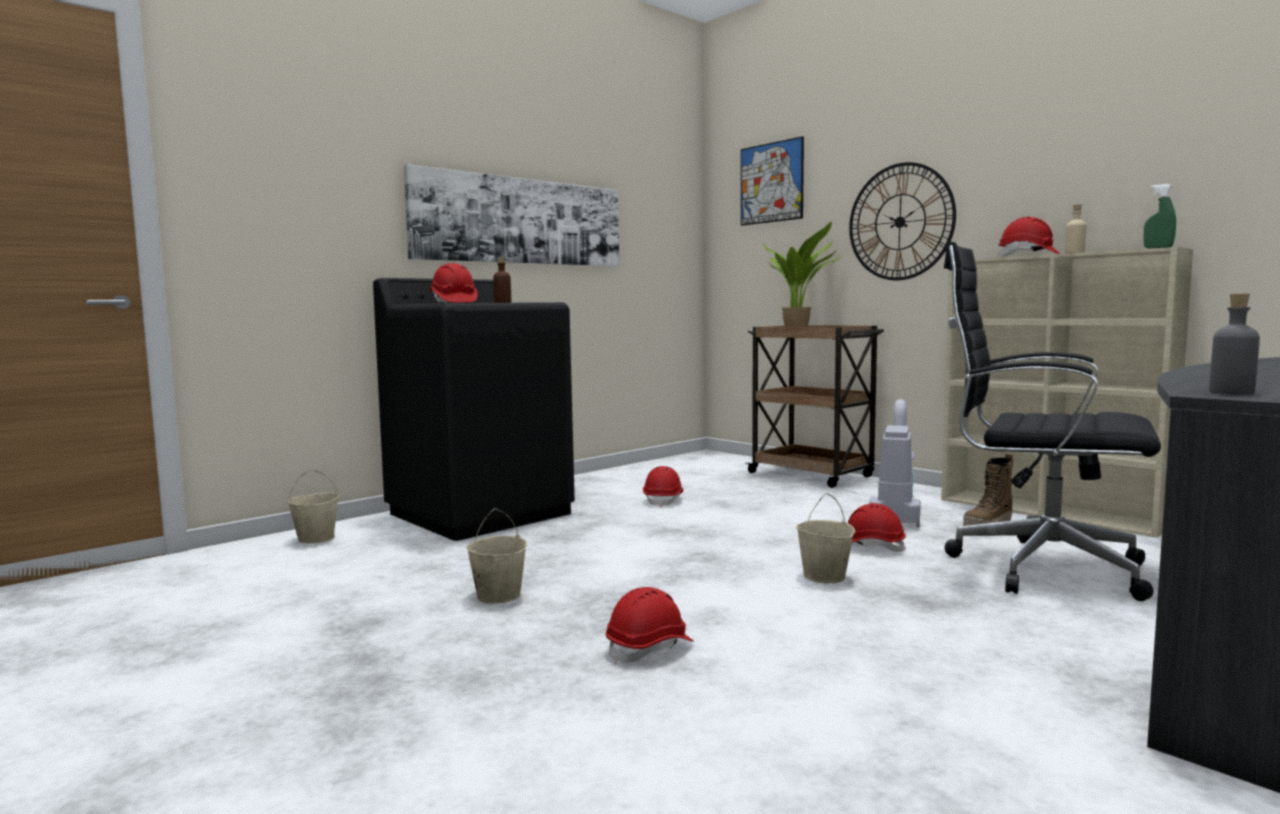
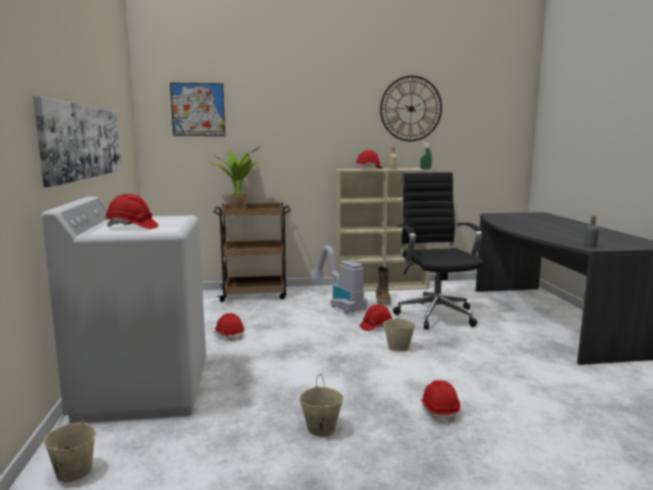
camera: 55 degrees left, 5 degrees up
black washing machine [373,278,575,541] -> white washing machine [41,196,206,424]
brown bottle [493,257,511,303] -> none
wall clock [849,162,956,280] -> wall clock moved to [380,76,442,141]
black office chair [944,242,1161,601] -> black office chair turned 105 degrees clockwise [393,172,484,330]

